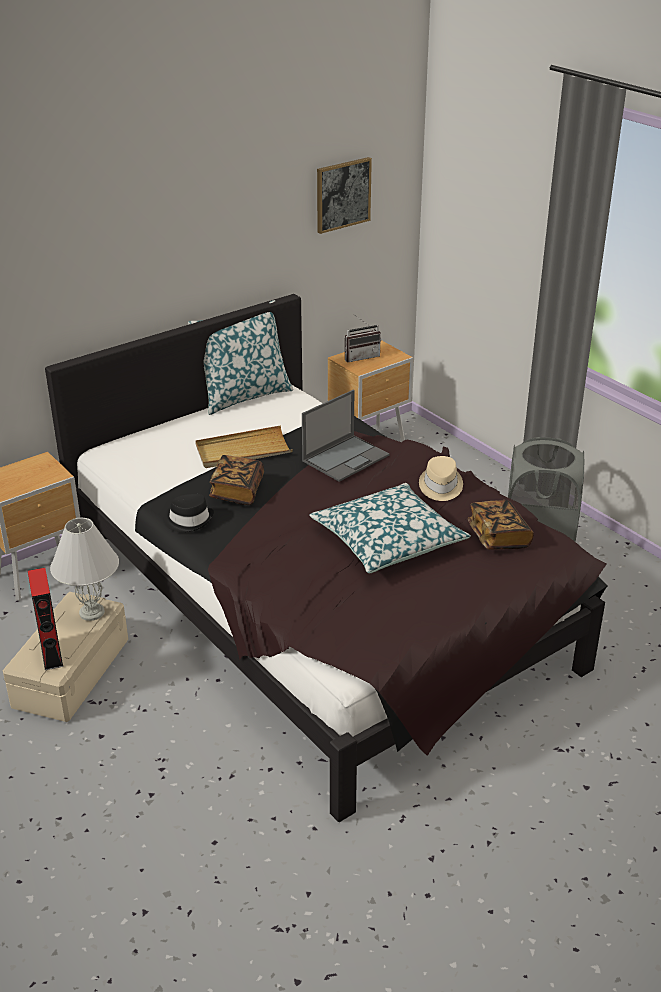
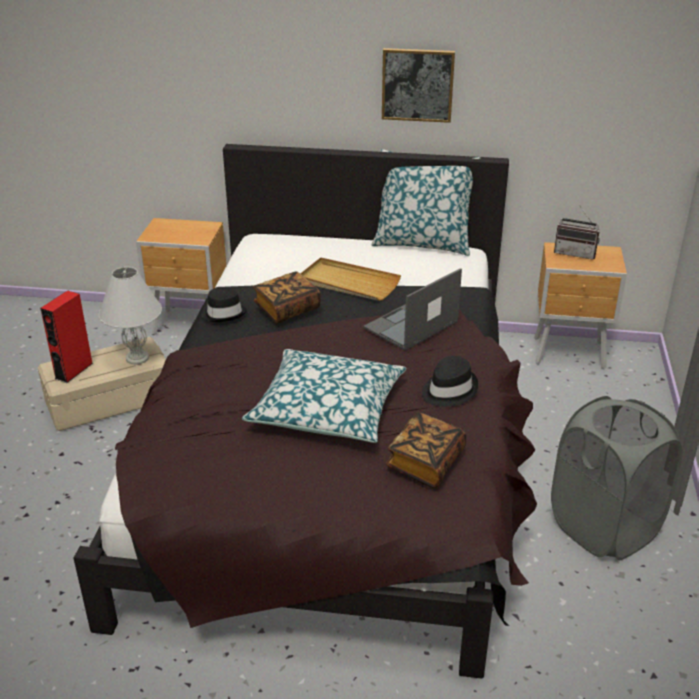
camera: 45 degrees right, 0 degrees up
laptop [302,390,390,482] -> laptop turned 135 degrees clockwise [363,268,462,351]
picture [317,157,372,234] -> picture moved to [382,48,455,123]
beige hat [419,456,463,501] -> black hat [422,356,479,407]

